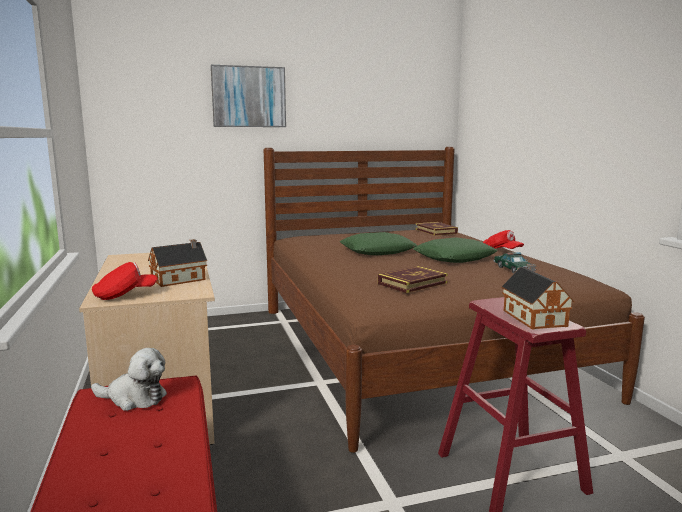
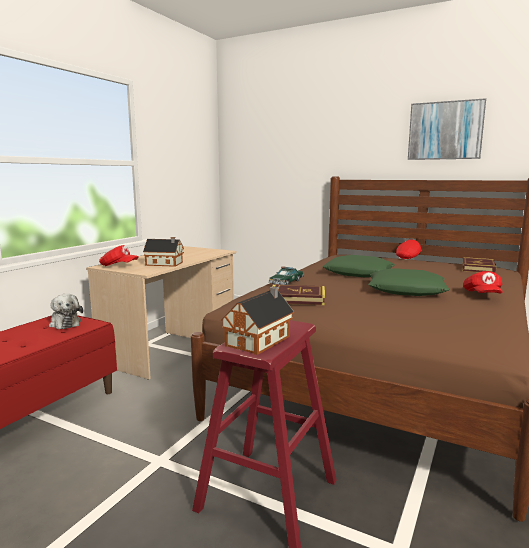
camera: 45 degrees right, 0 degrees up
picture [211,65,286,127] -> picture moved to [408,98,486,160]
toy car [493,252,536,274] -> toy car moved to [269,266,304,285]
none -> red cap [396,239,422,259]

